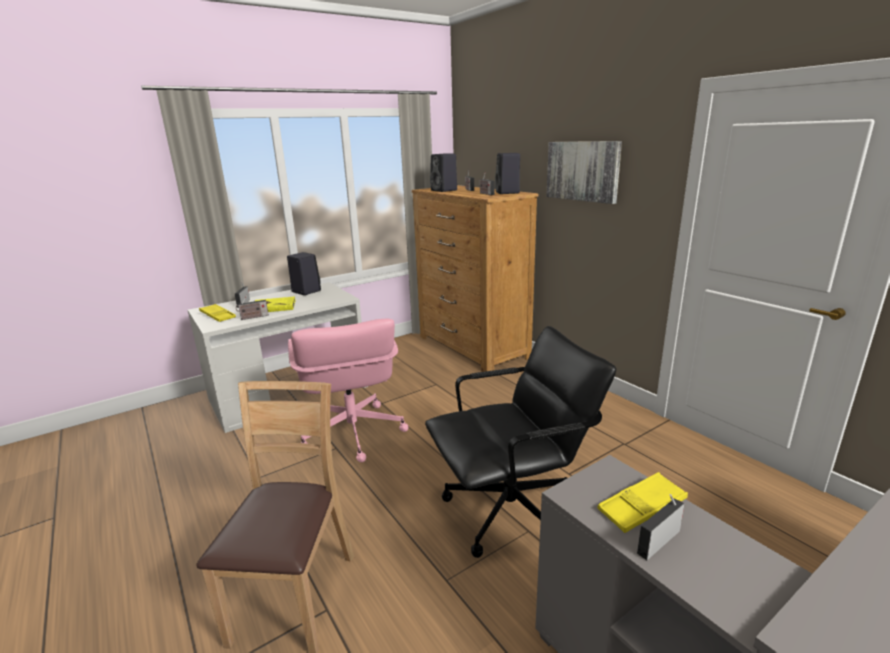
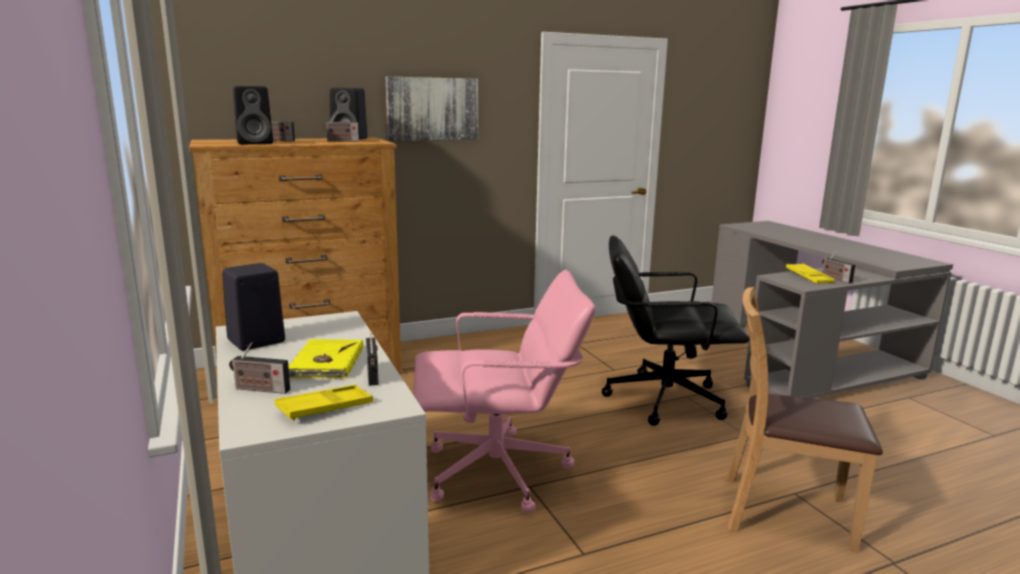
camera: 80 degrees left, 5 degrees down
black office chair [425,326,616,558] -> black office chair turned 75 degrees counterclockwise [602,235,750,426]

